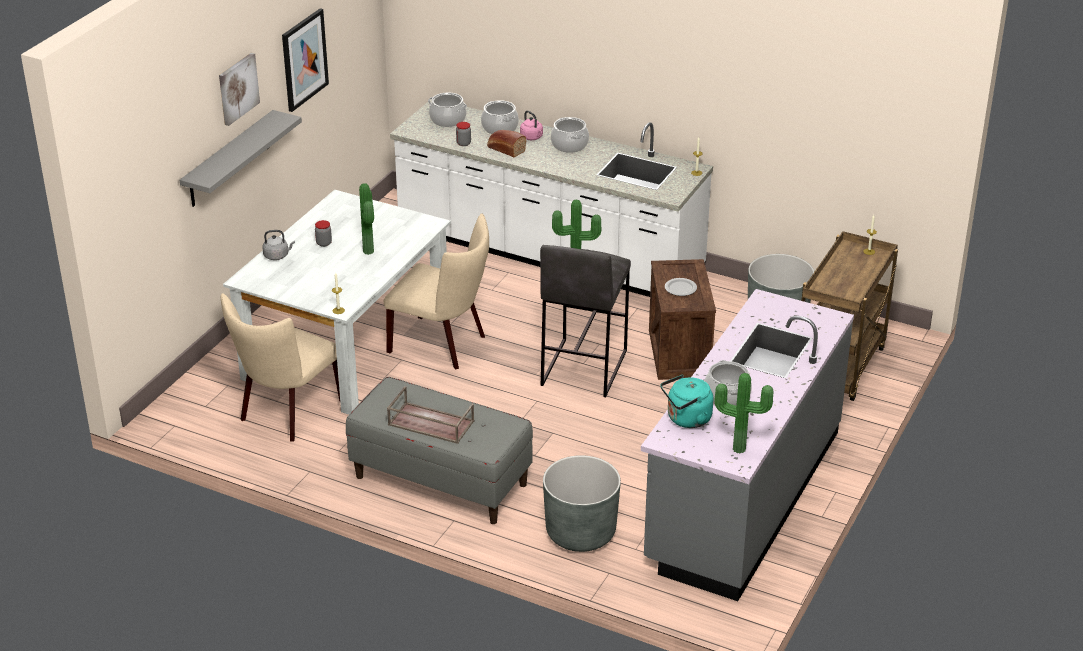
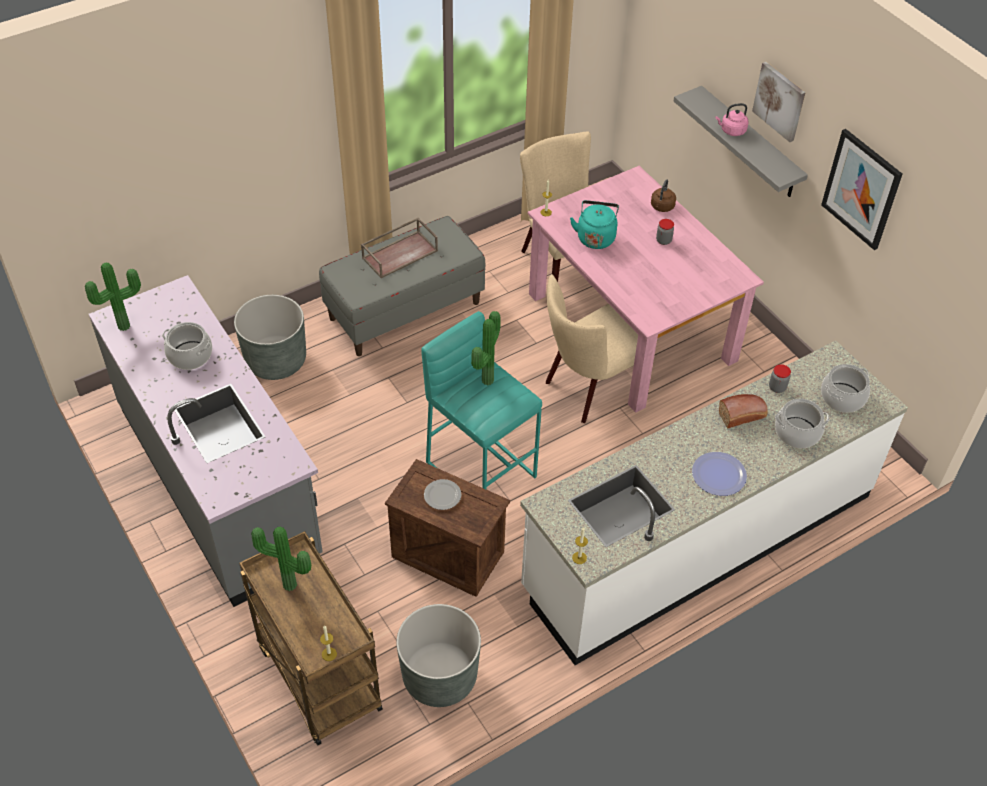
camera: 120 degrees right, 15 degrees up
white dining table [223,190,451,415] -> pink dining table [528,166,764,413]
grey kettle [262,230,295,260] -> brown kettle [651,179,676,212]
potted plant [359,183,374,255] -> potted plant moved to [251,527,312,591]
pink kettle [520,111,543,140] -> pink kettle moved to [715,103,749,136]
grey stool [540,245,631,397] -> turquoise stool [421,311,542,489]
cooking pot [551,117,589,153] -> plate [692,452,747,496]
turquoise kettle [661,375,713,428] -> turquoise kettle moved to [570,200,619,249]

